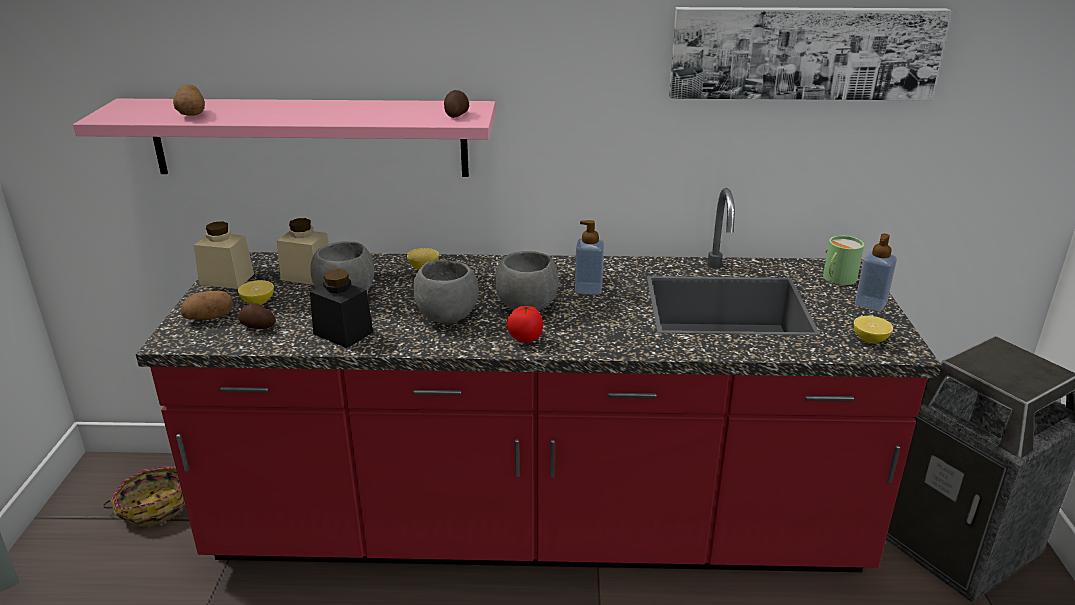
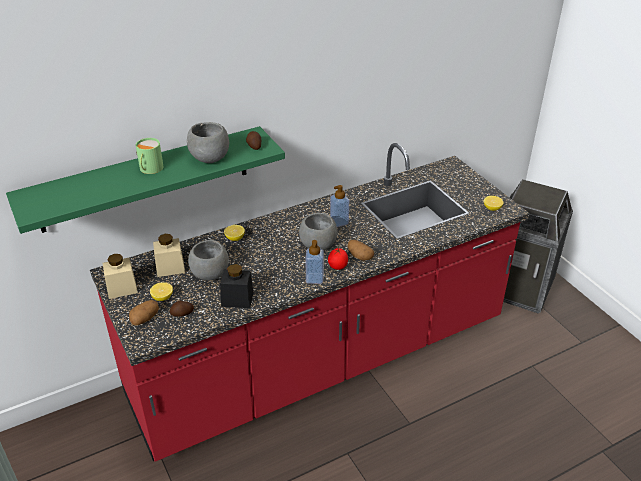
camera: 30 degrees left, 10 degrees up
pink shelf [73,99,496,177] -> green shelf [6,126,285,234]
basket [103,466,185,527] -> none
potato [173,84,205,116] -> potato moved to [348,239,374,261]
grey bowl [413,260,479,323] -> grey bowl moved to [187,122,229,163]
picture [669,7,951,101] -> none
green mug [823,235,864,285] -> green mug moved to [136,138,164,174]
soap dispenser [855,233,897,311] -> soap dispenser moved to [305,240,324,284]

